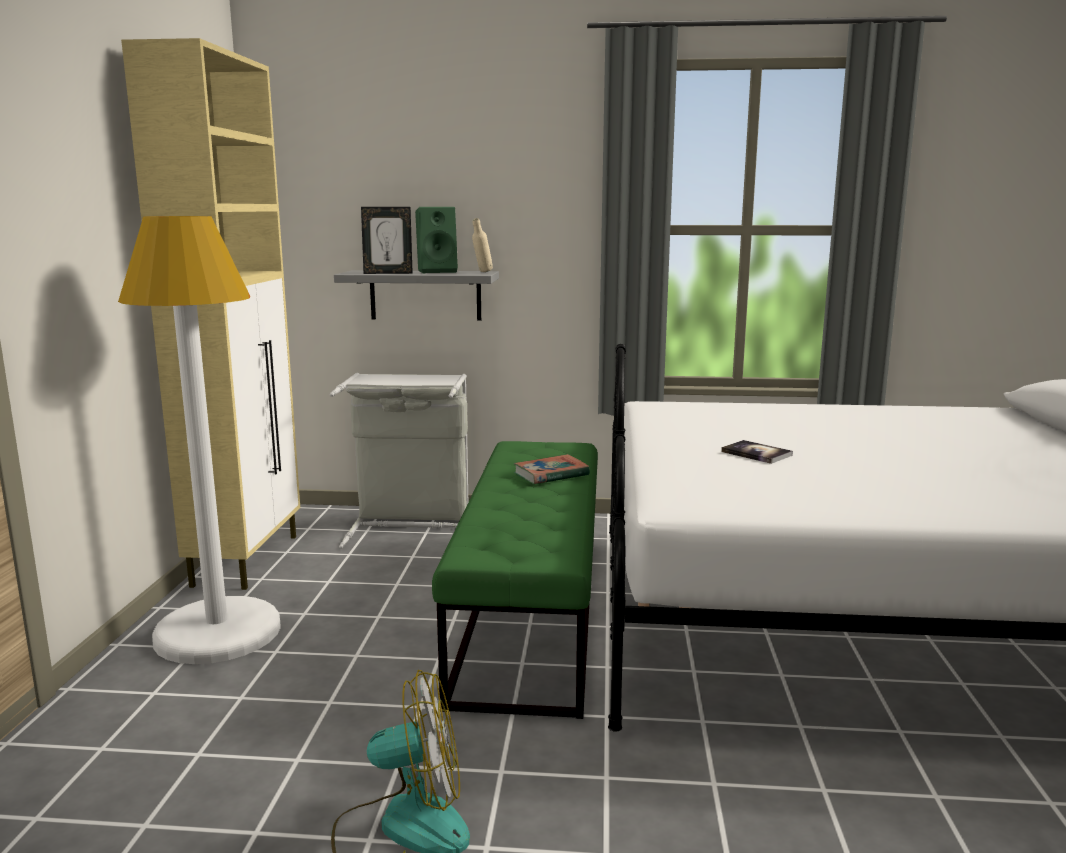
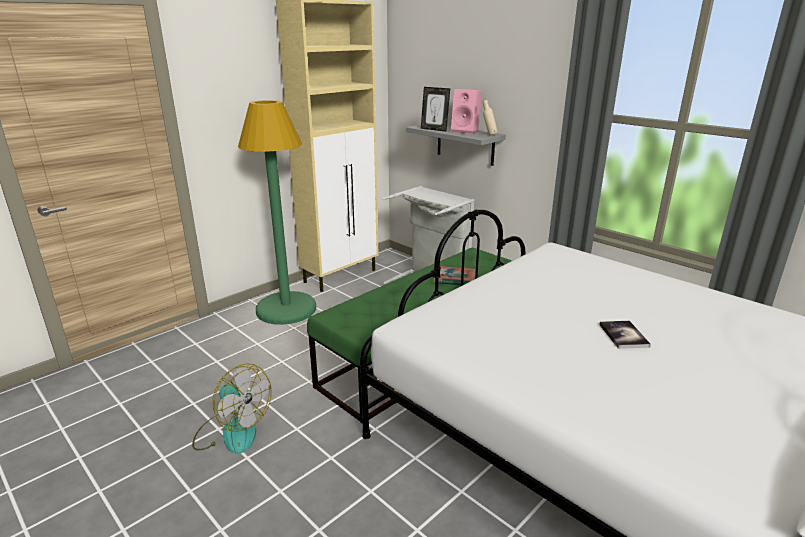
camera: 40 degrees right, 10 degrees up
white floor lamp [118,216,281,664] -> green floor lamp [238,100,316,325]
green speaker [415,207,458,273] -> pink speaker [451,89,482,134]
book [721,440,793,464] -> book moved to [599,321,651,349]

